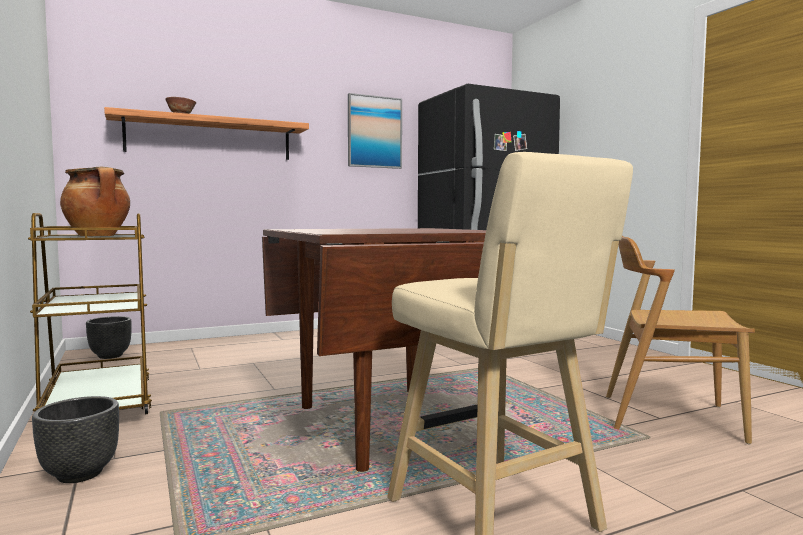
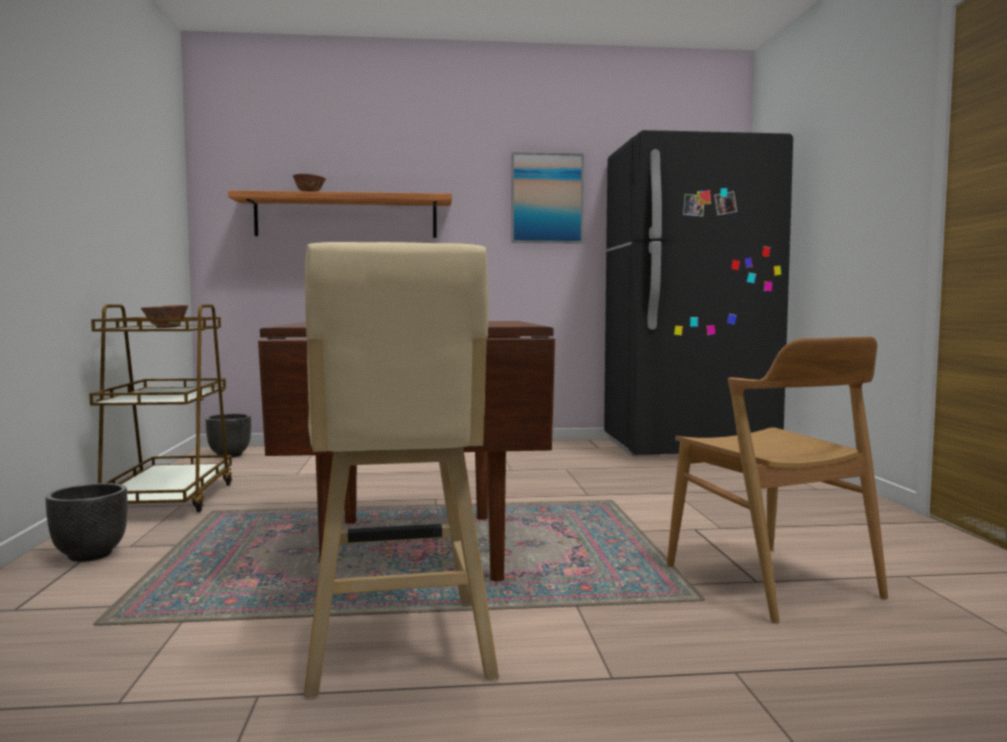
camera: 20 degrees right, 0 degrees up
cooking pot [60,167,130,237] -> bowl [141,305,188,328]
brown chair [606,236,755,444] -> brown chair turned 150 degrees counterclockwise [667,336,888,624]

